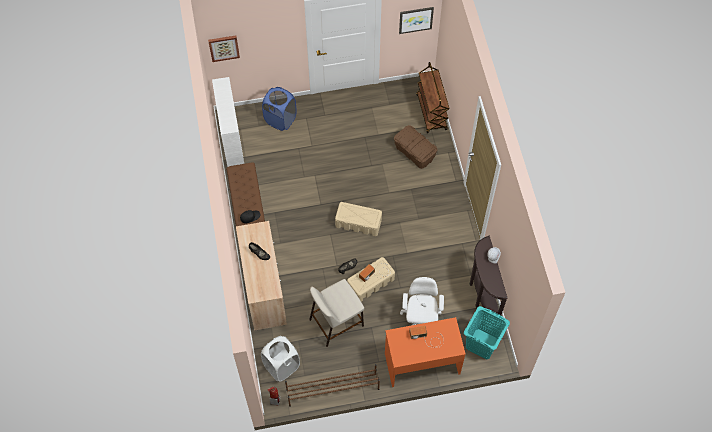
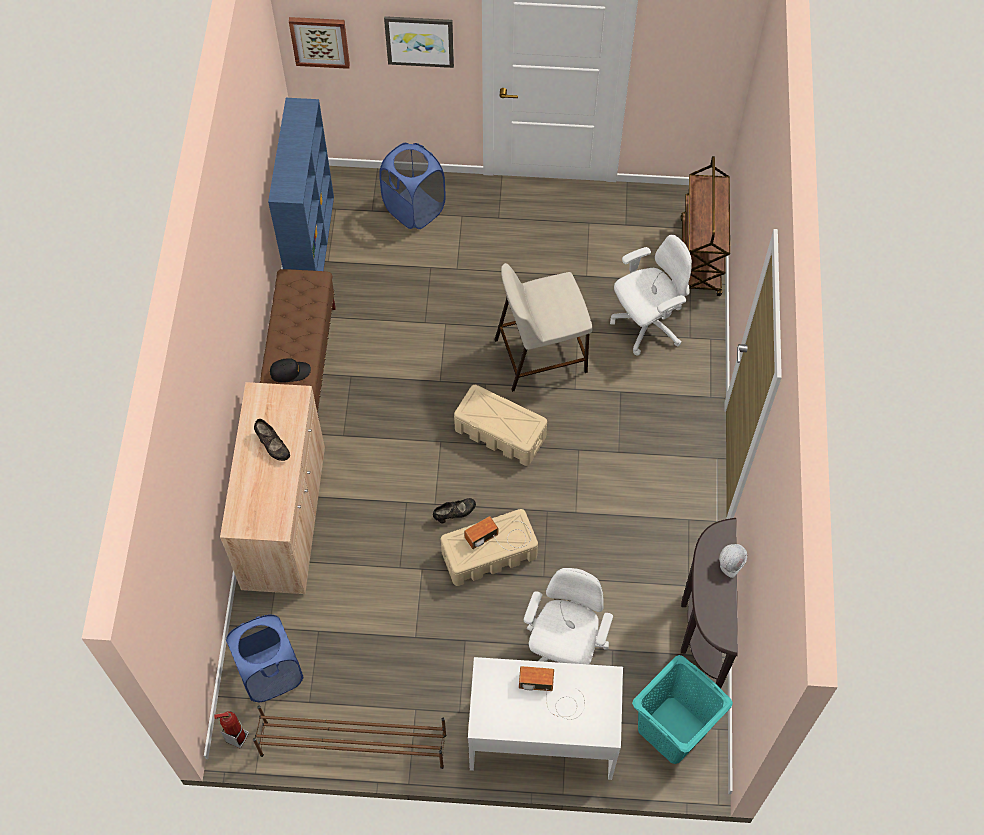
camera: 15 degrees right, 0 degrees up
white bookcase [212,77,244,167] -> blue bookcase [268,98,334,271]
white laundry basket [261,336,300,381] -> blue laundry basket [226,615,304,702]
beige stool [309,279,364,347] -> beige stool moved to [494,263,593,392]
orange desk [385,317,466,387] -> white desk [468,657,623,780]
brown storage box [394,125,438,169] -> white office chair [610,235,692,356]
picture [399,7,434,34] -> picture moved to [384,16,454,68]

